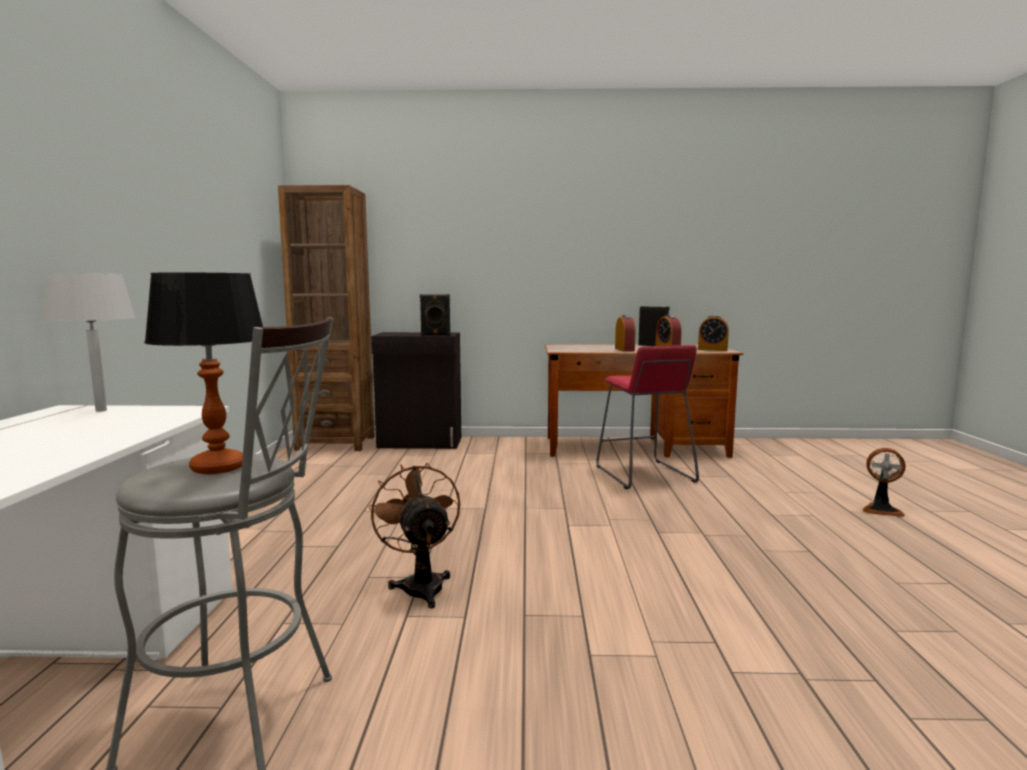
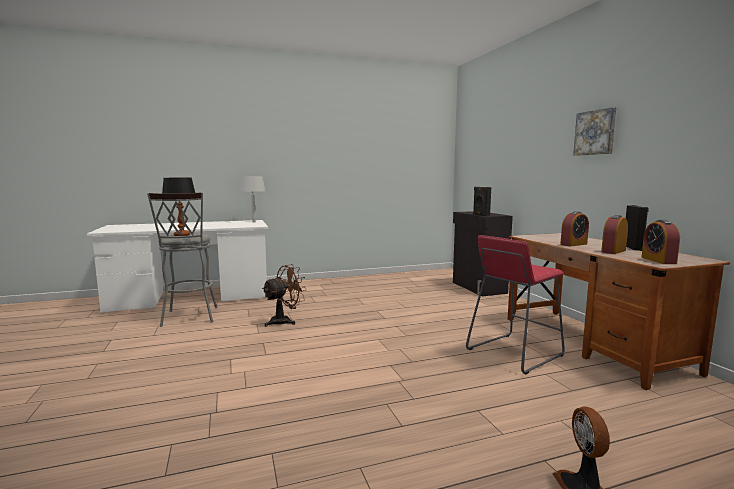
camera: 70 degrees right, 0 degrees up
brown bookcase [278,185,375,451] -> none
none -> picture [573,107,616,156]

